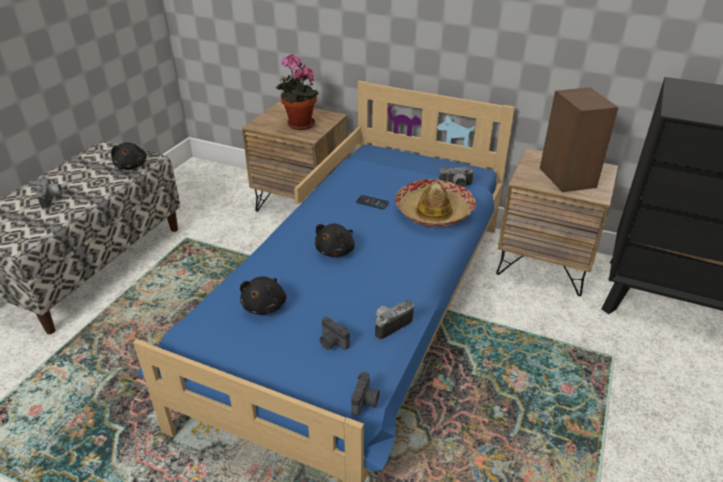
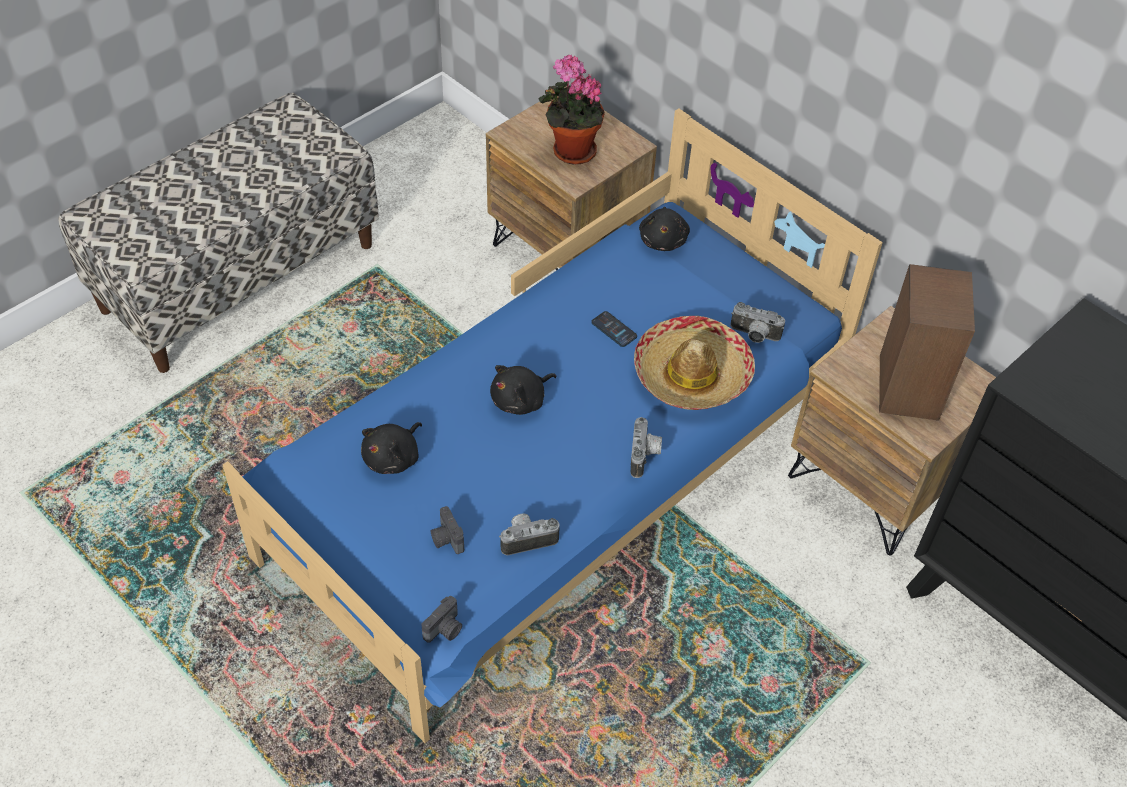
camera: 20 degrees right, 15 degrees up
camera [36,176,62,210] -> camera moved to [631,417,662,478]
black plush toy [111,142,147,170] -> black plush toy moved to [639,207,690,251]

